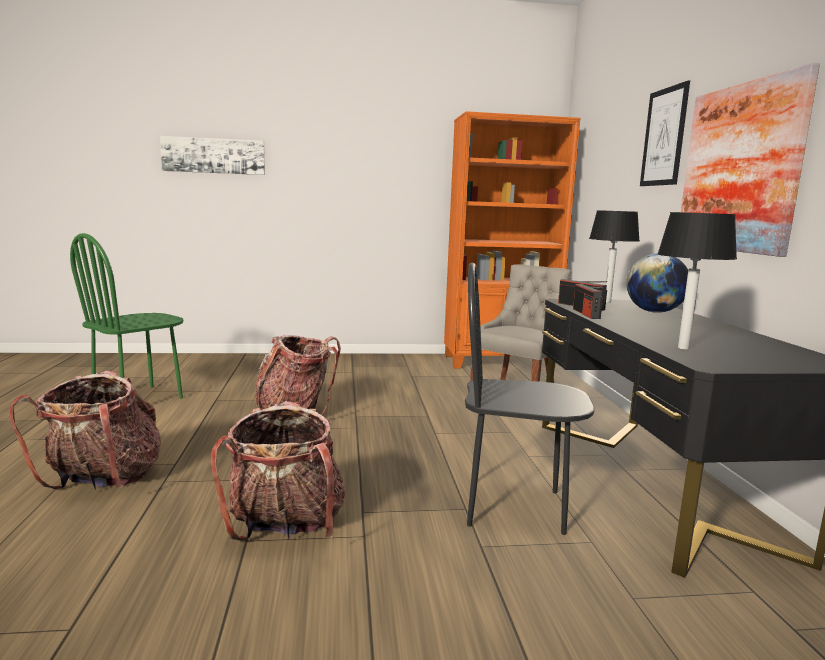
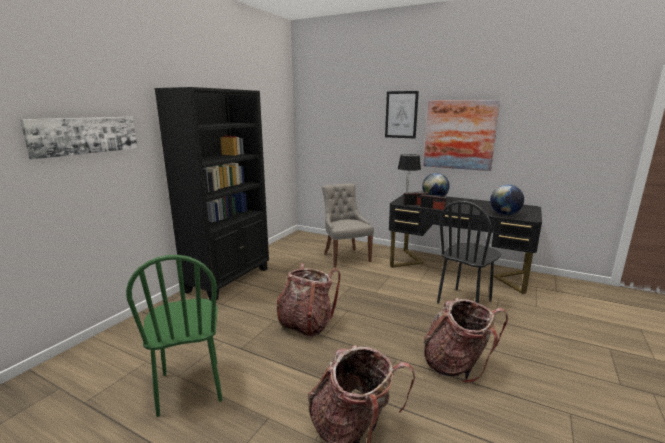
camera: 55 degrees left, 5 degrees up
orange bookcase [444,111,580,368] -> none
table lamp [657,212,737,350] -> globe [490,184,524,215]
none -> black bookcase [154,87,269,301]

